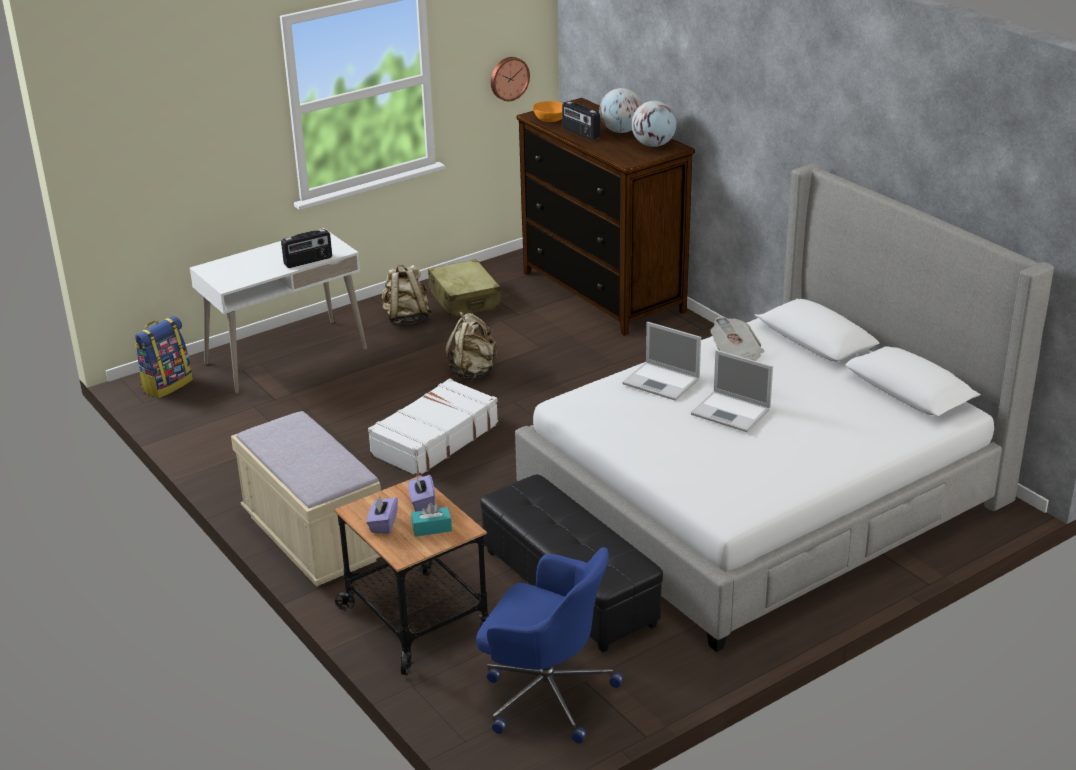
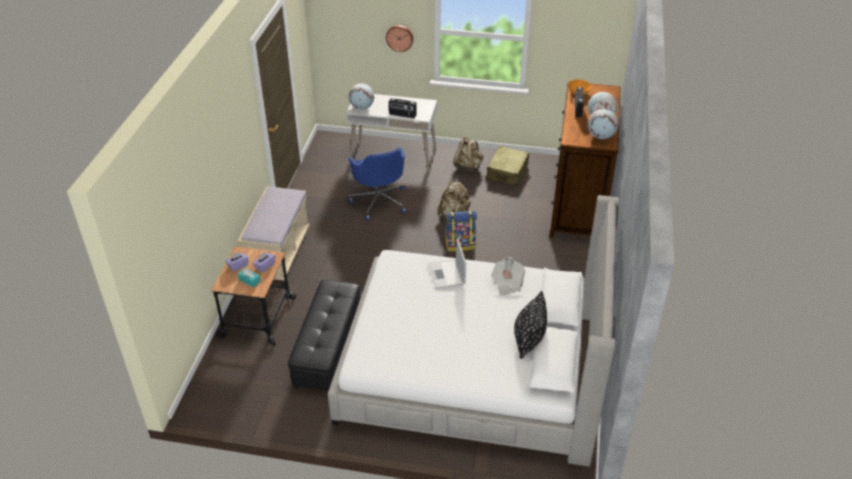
camera: 45 degrees right, 10 degrees up
backpack [135,316,193,398] -> backpack moved to [445,209,477,252]
white suitcase [368,378,499,476] -> none
blue office chair [476,547,624,743] -> blue office chair moved to [348,148,407,221]
wall clock [491,57,530,101] -> wall clock moved to [386,25,413,52]
laptop [691,350,773,432] -> none
none -> globe [348,83,374,110]
none -> black pillow [514,291,547,359]

